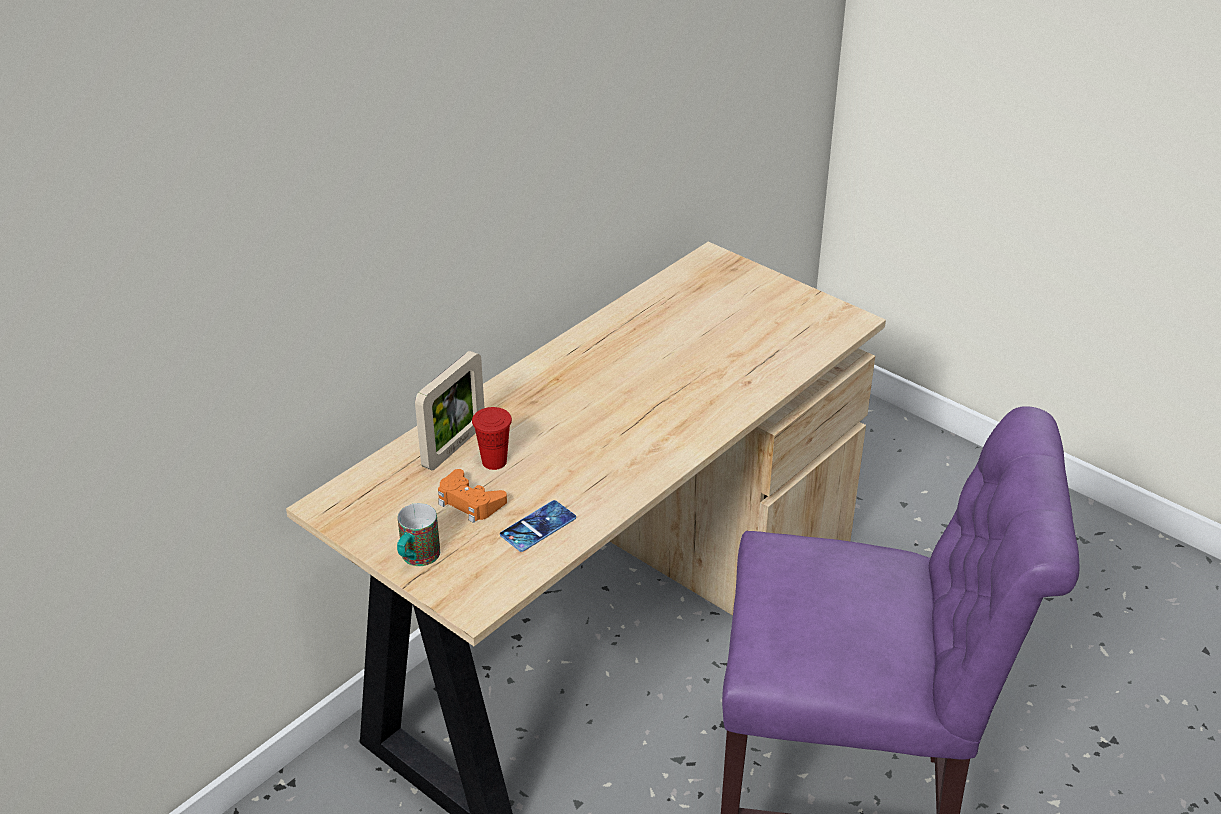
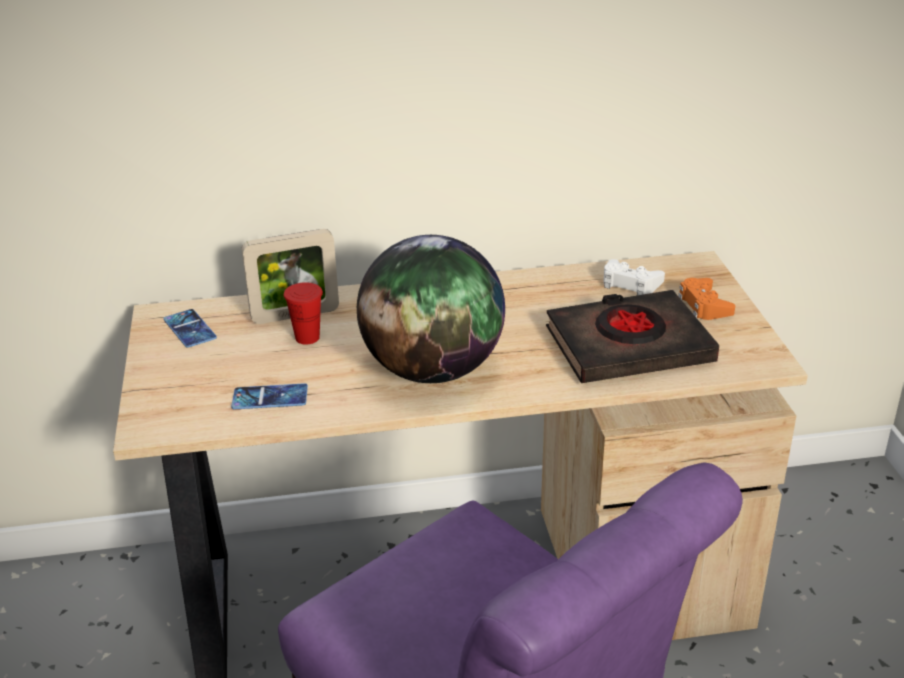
camera: 40 degrees right, 5 degrees down
mug [397,503,440,566] -> none
orange game controller [438,469,507,523] -> orange game controller moved to [678,278,735,320]
none -> phone [163,309,217,348]
none -> globe [357,235,505,383]
none -> black book [546,290,719,383]
none -> white game controller [603,259,665,295]

